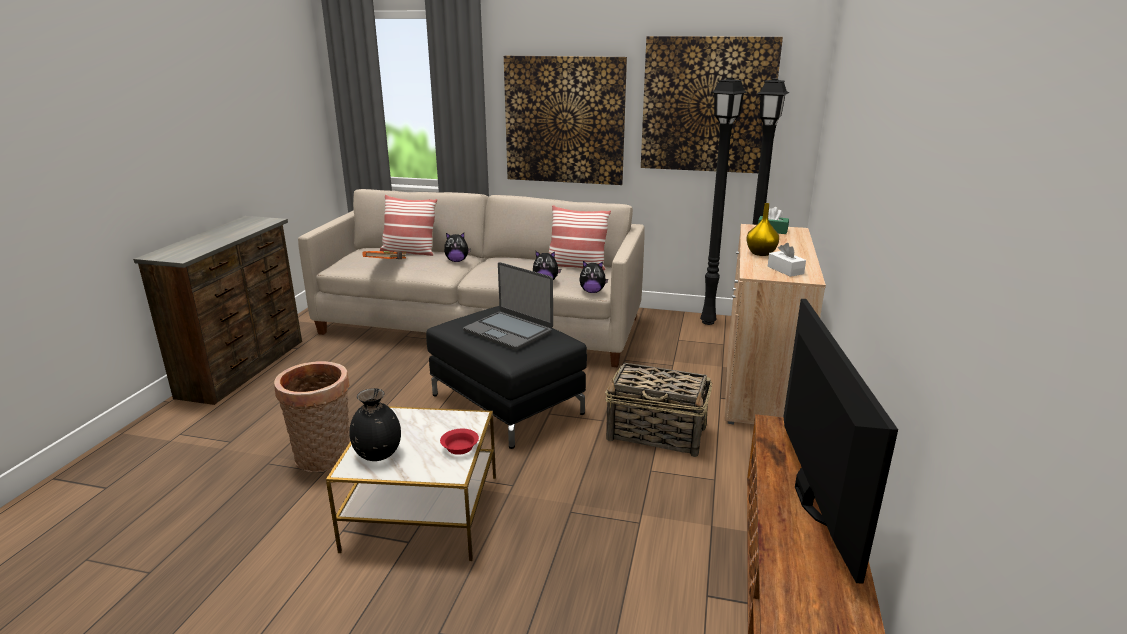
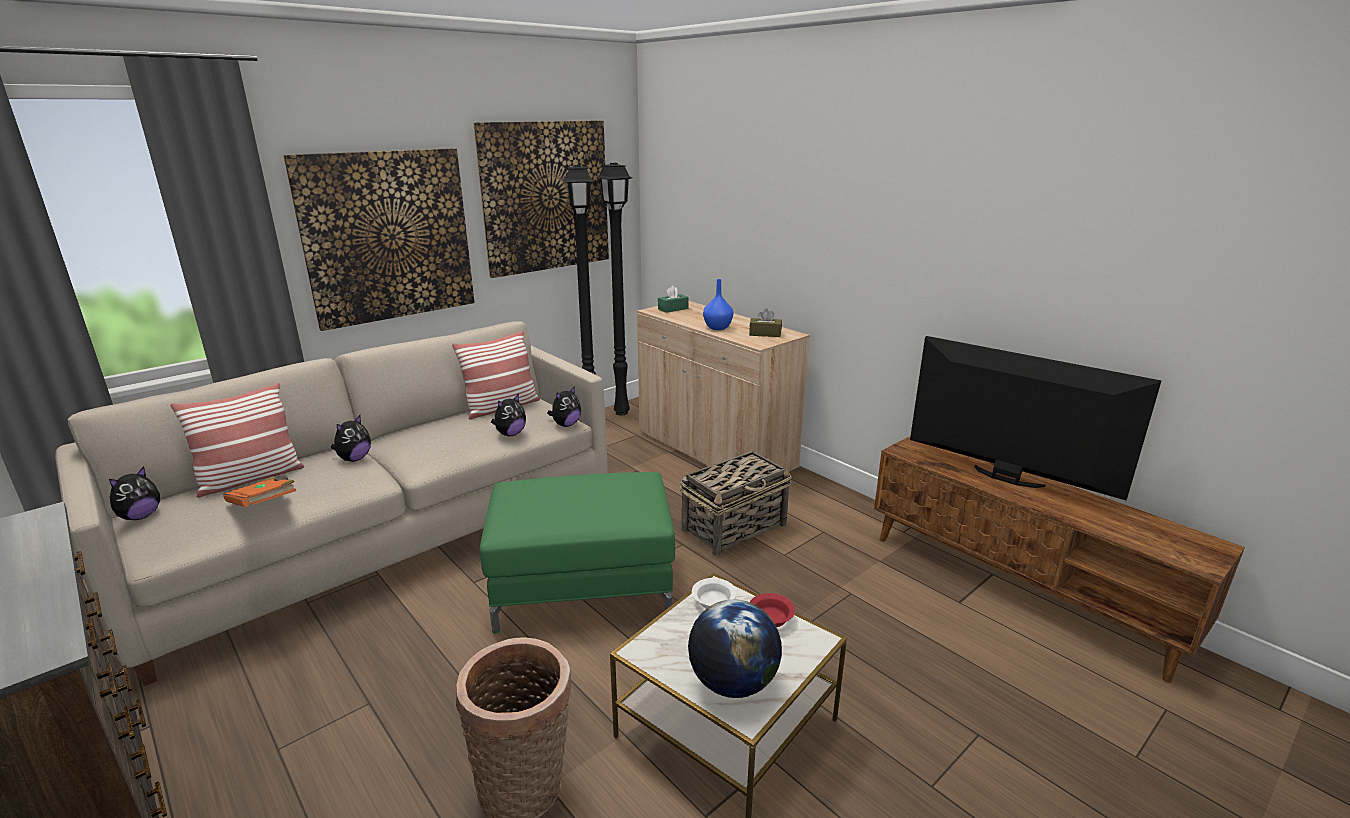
camera: 55 degrees left, 0 degrees up
black vase [350,388,401,461] -> globe [688,599,782,698]
black ottoman [426,306,587,449] -> green ottoman [480,472,675,634]
laptop [463,262,553,350] -> none
yellow vase [746,203,779,256] -> blue vase [703,279,733,330]
white tissue box [767,243,806,277] -> brown tissue box [749,308,782,337]
none -> plush toy [109,467,160,520]
none -> white bowl [692,578,736,609]

